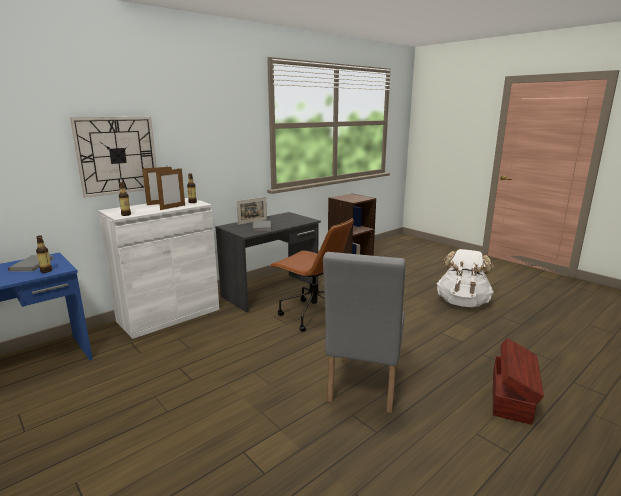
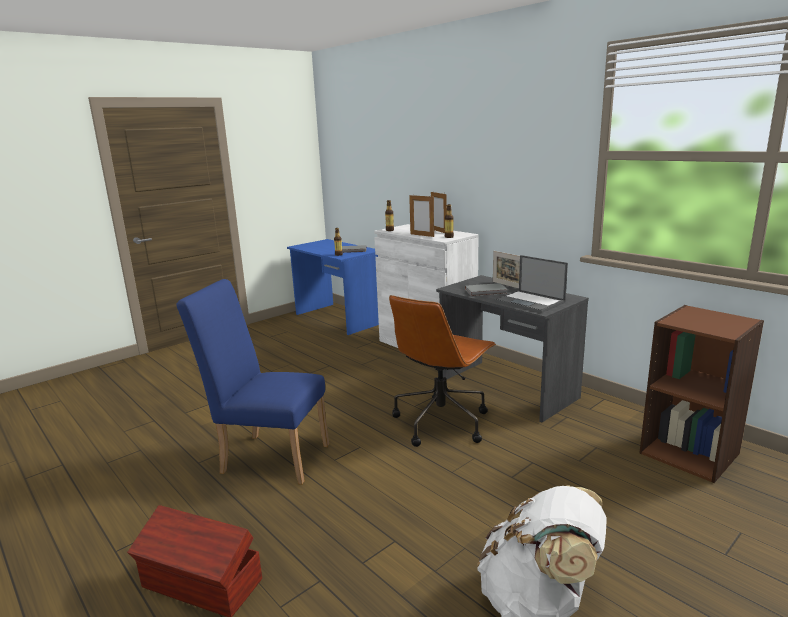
camera: 90 degrees right, 0 degrees up
wall clock [70,117,157,198] -> none
grey chair [323,252,405,413] -> blue chair [176,279,329,485]
none -> laptop [495,255,568,313]

